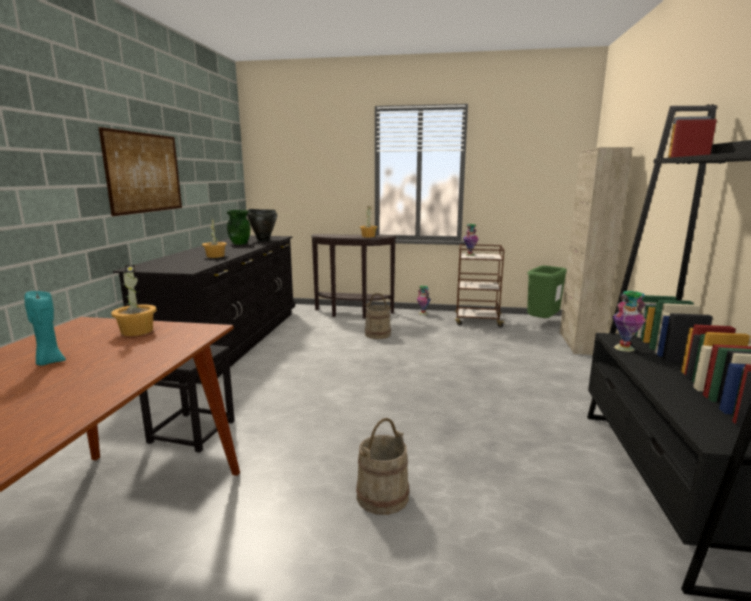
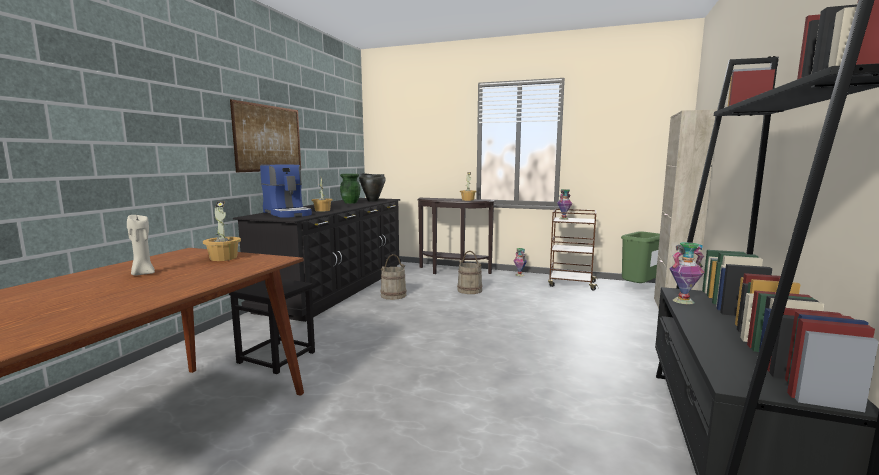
camera: 10 degrees right, 5 degrees down
turquoise candle [24,290,66,366] -> beige candle [127,215,155,276]
beige bucket [356,418,409,515] -> beige bucket moved to [381,254,407,300]
none -> coffee machine [260,164,312,218]

